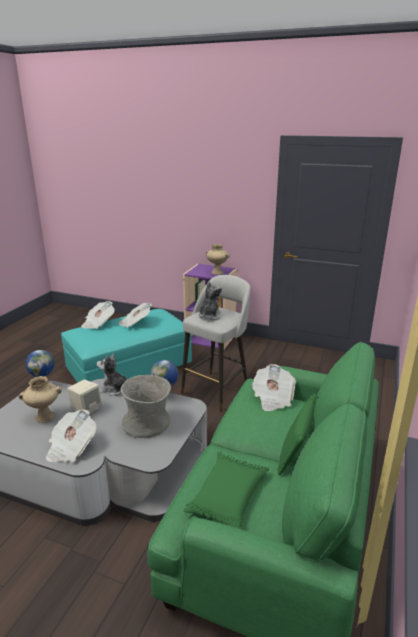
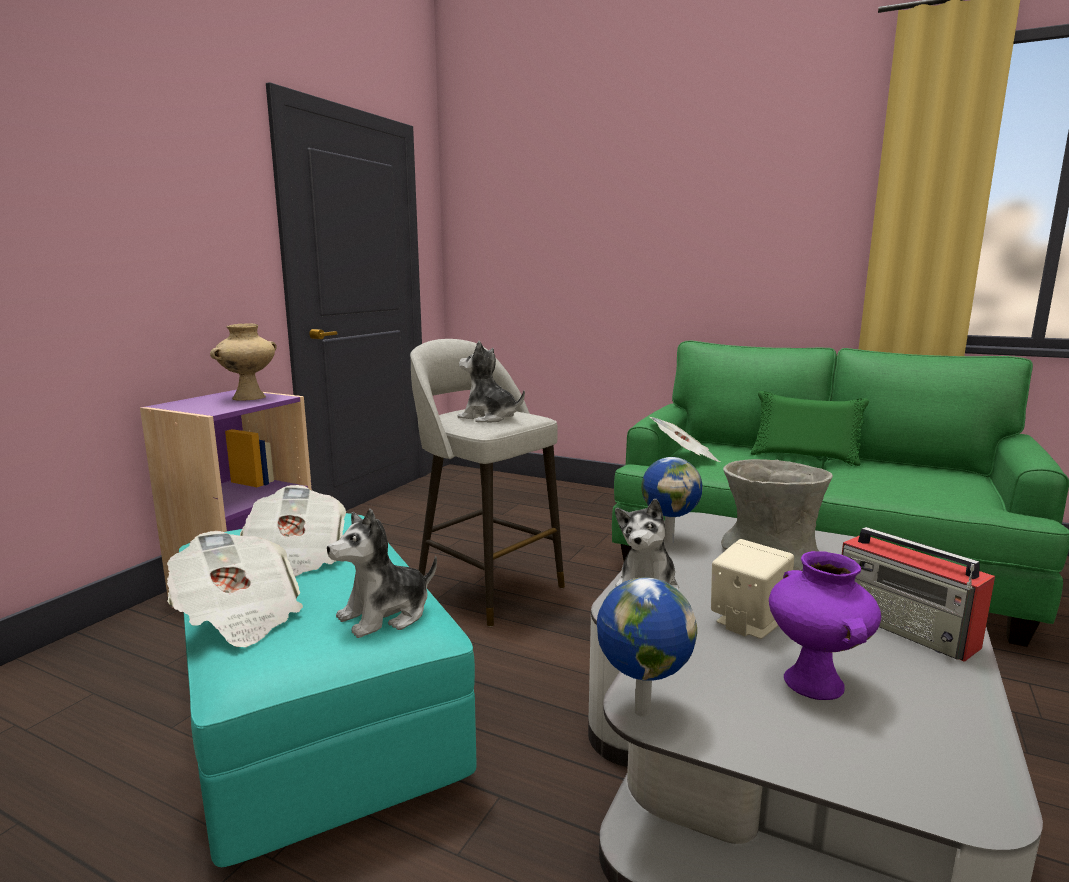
camera: 85 degrees left, 10 degrees down
beige vase [19,376,62,423] -> purple vase [769,551,881,700]
newspaper [46,409,96,462] -> radio [842,527,995,662]
green pillow [184,452,269,529] -> none
none -> plush toy [327,509,437,638]

